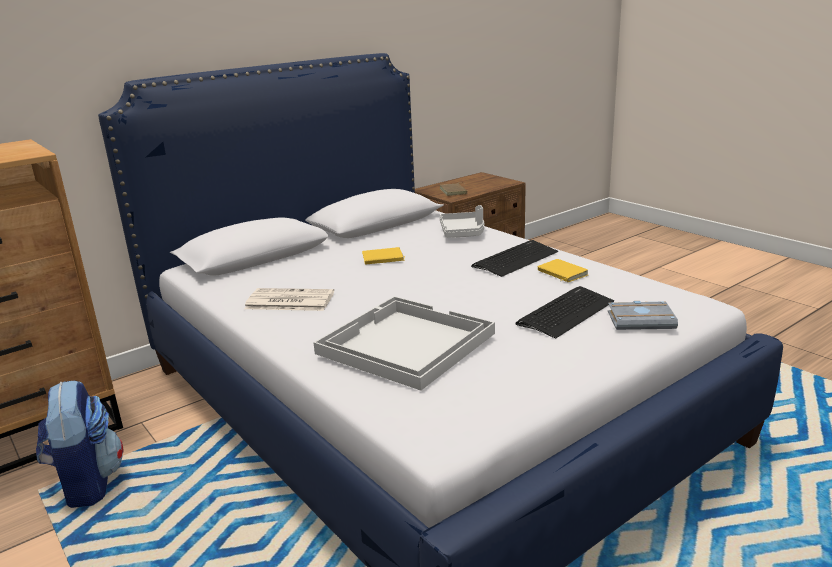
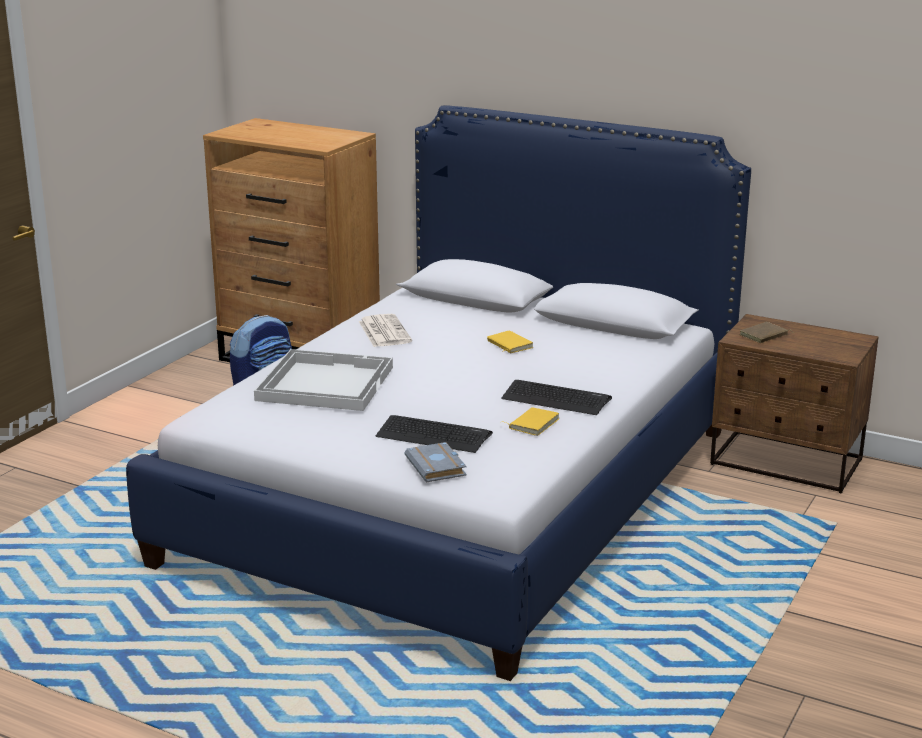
camera: 65 degrees right, 0 degrees up
grey tray [439,205,484,238] -> none

